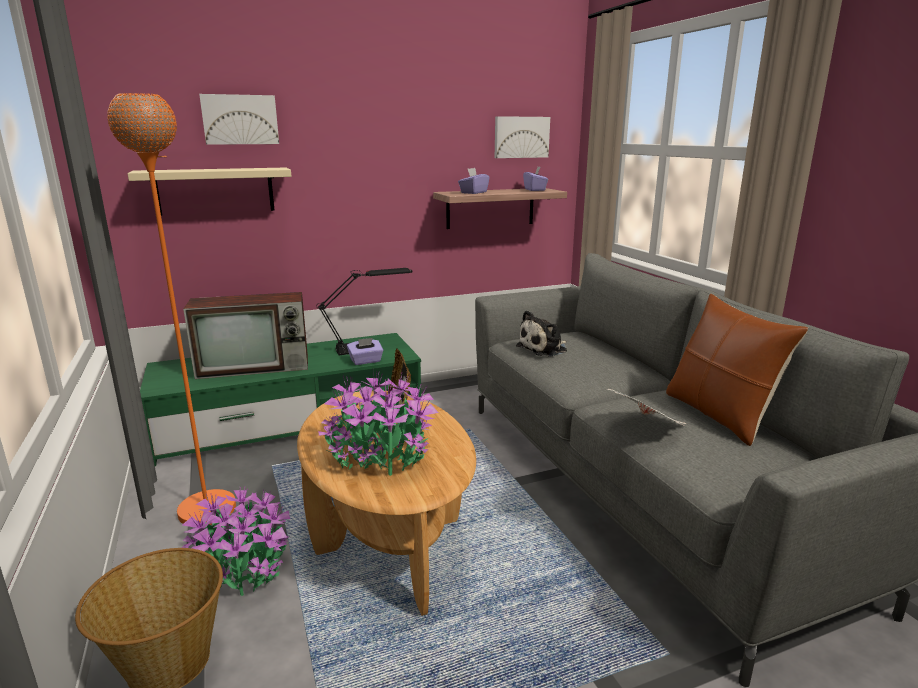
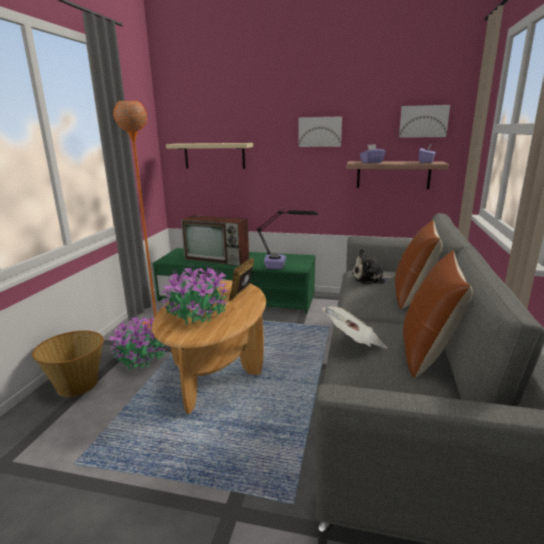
camera: 35 degrees right, 0 degrees up
picture [199,94,279,145] -> picture moved to [298,116,342,147]
none -> brown pillow [395,220,442,309]

